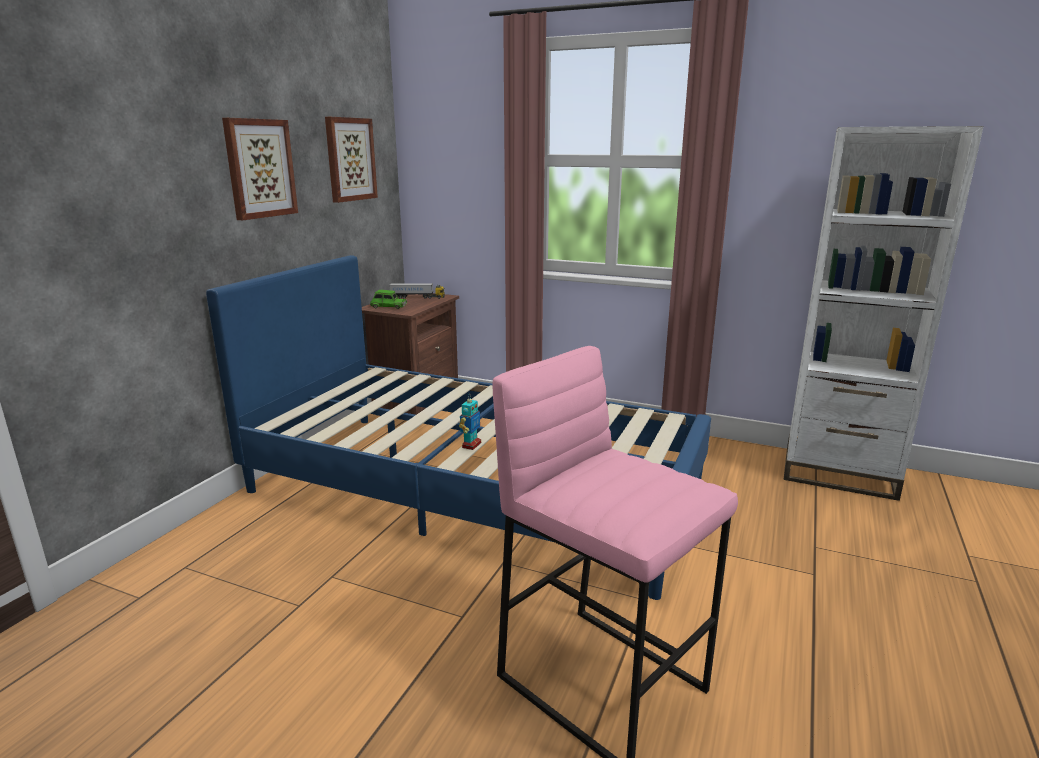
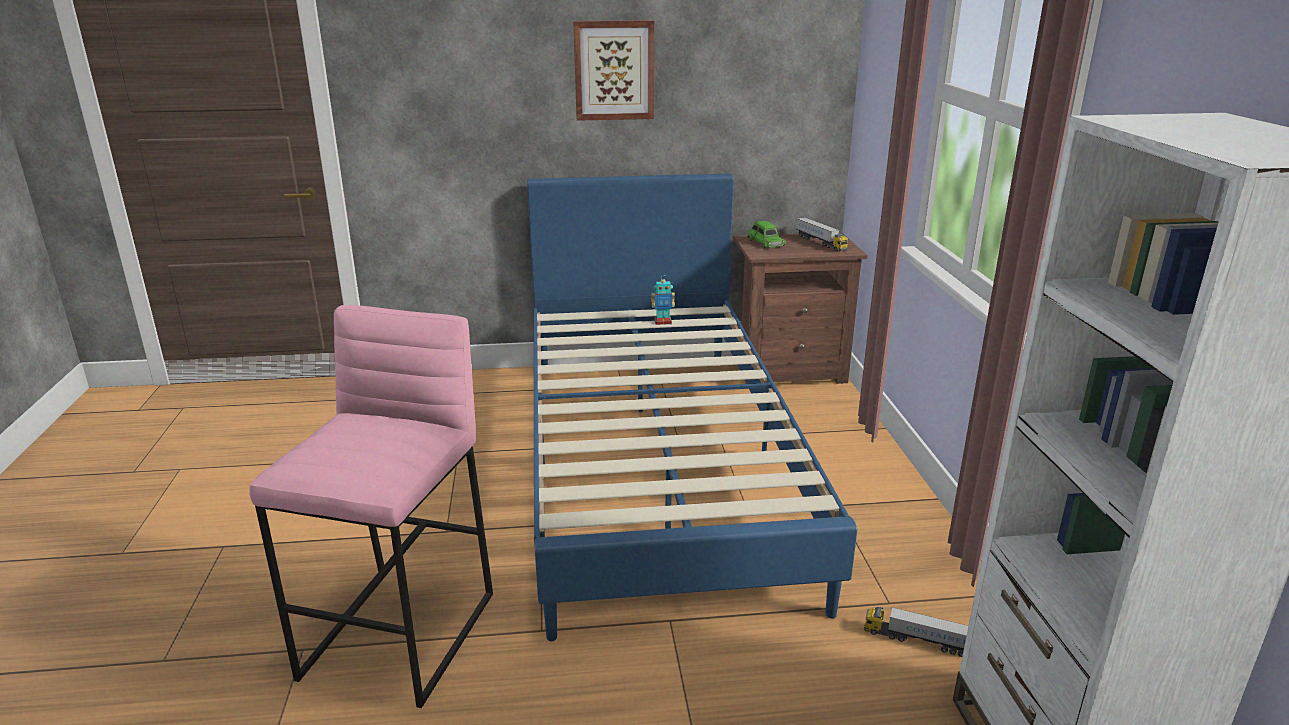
camera: 60 degrees right, 5 degrees up
picture [325,117,378,203] -> none
toy robot [459,394,481,450] -> toy robot moved to [651,279,675,325]
none -> toy truck [864,607,968,657]

